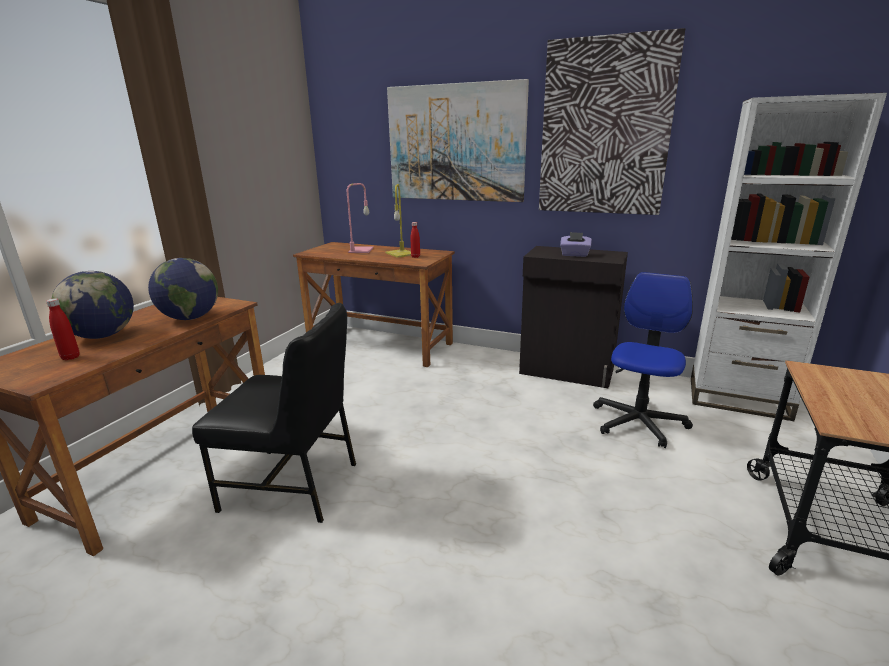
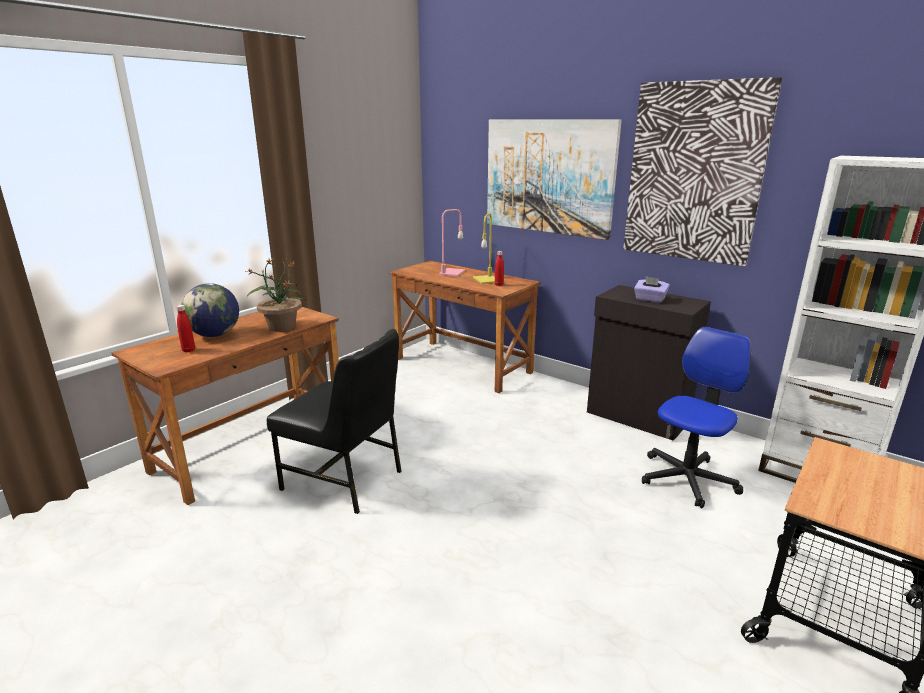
camera: 15 degrees right, 0 degrees up
globe [148,258,218,320] -> potted plant [245,257,306,332]

